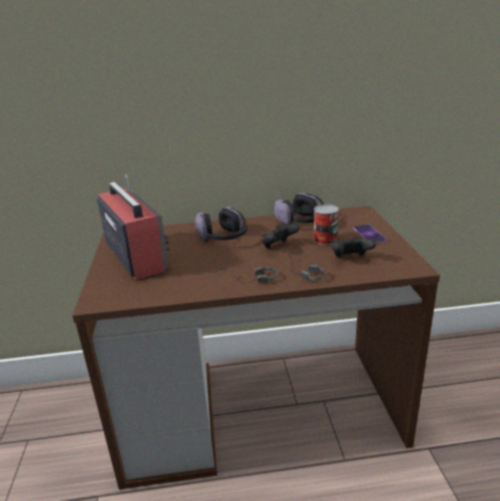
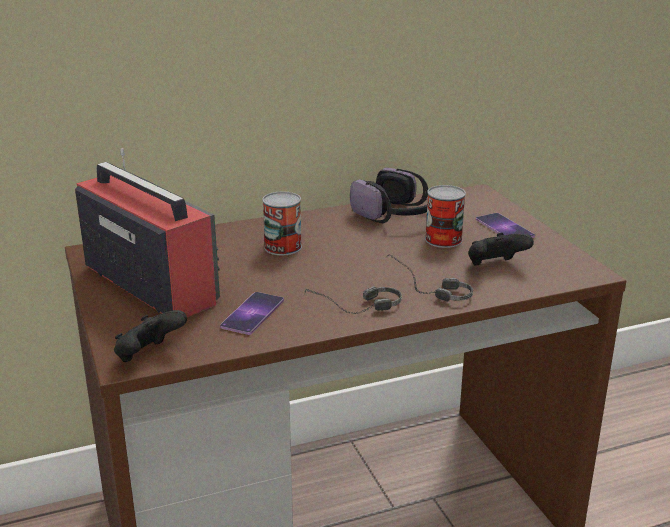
camera: 15 degrees left, 0 degrees up
headphones [195,206,247,243] -> can [262,192,302,256]
black game controller [262,224,300,249] -> black game controller moved to [114,310,187,362]
none -> phone [220,292,284,335]

